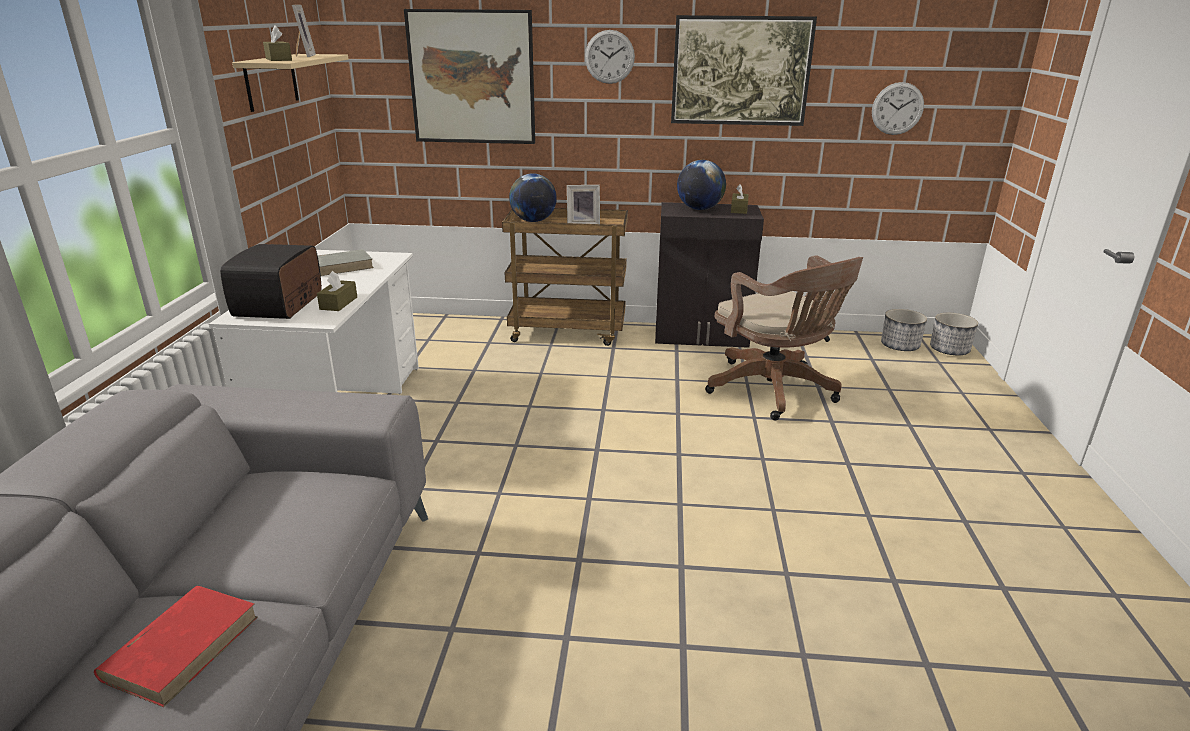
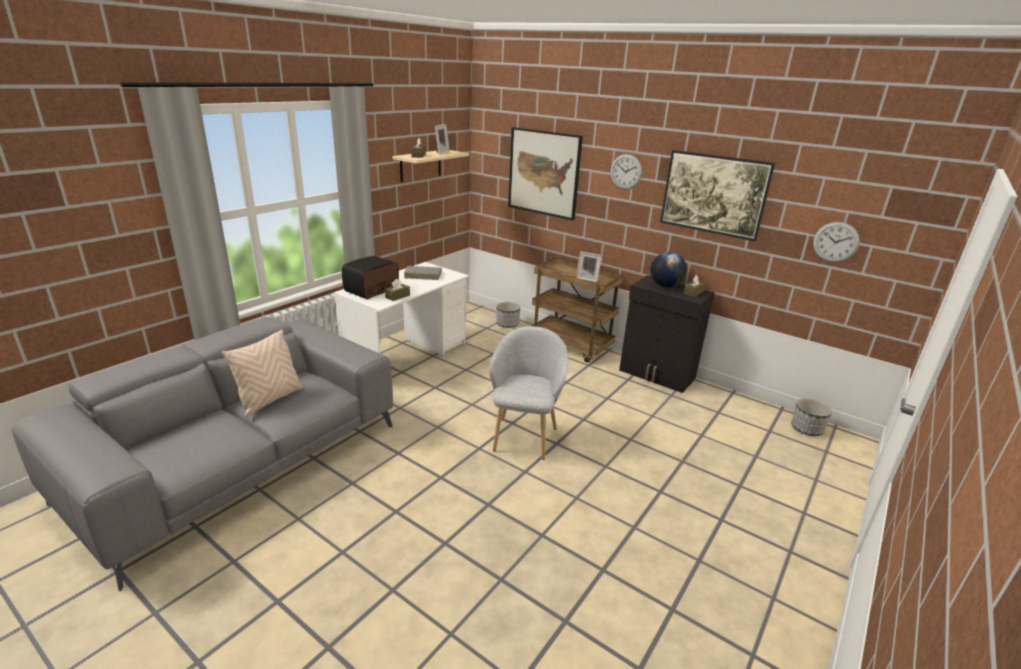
camera: 30 degrees right, 0 degrees up
red book [94,586,258,707] -> none
globe [509,173,557,222] -> none
brown office chair [705,255,863,420] -> none
planter [930,313,978,355] -> planter moved to [496,302,520,328]
none -> beige pillow [222,329,304,418]
none -> grey armchair [489,326,568,460]

